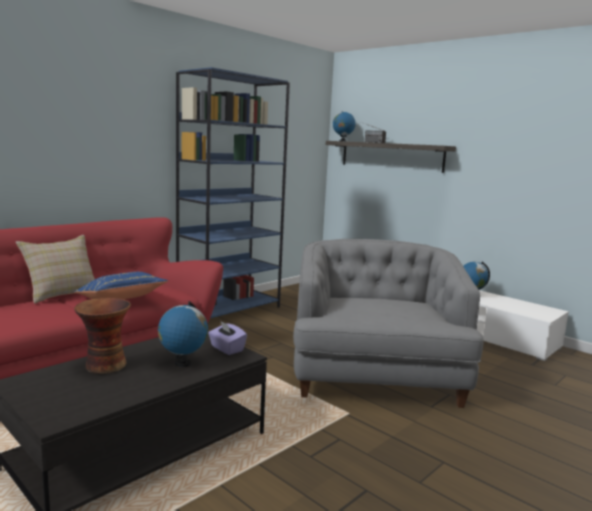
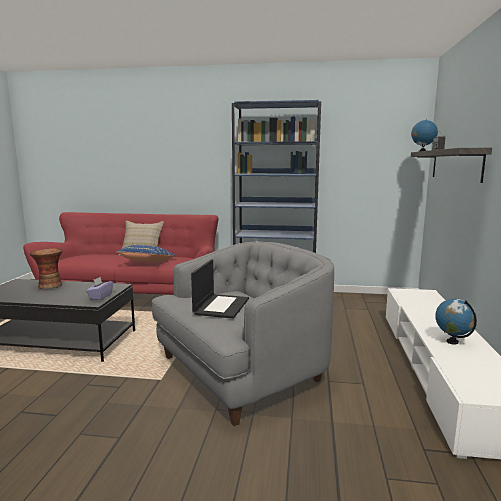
camera: 55 degrees right, 0 degrees up
globe [158,301,208,367] -> none
none -> laptop [191,259,249,319]

